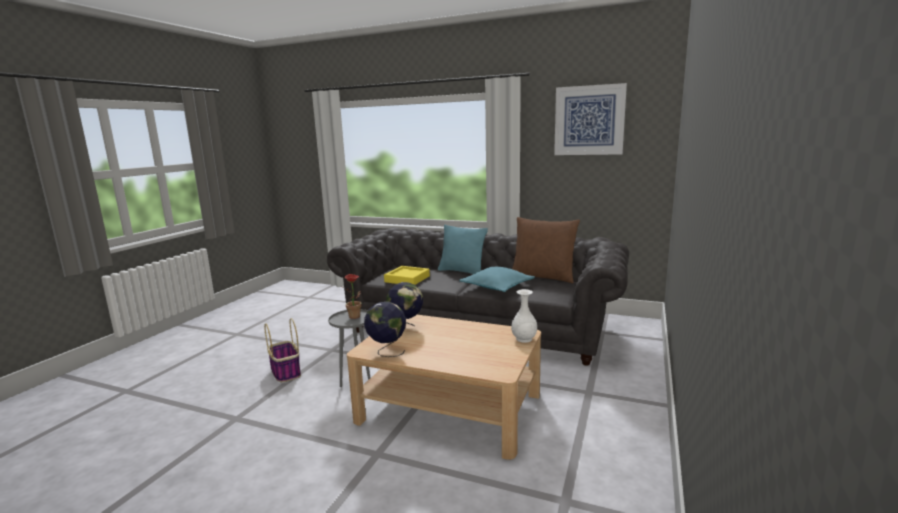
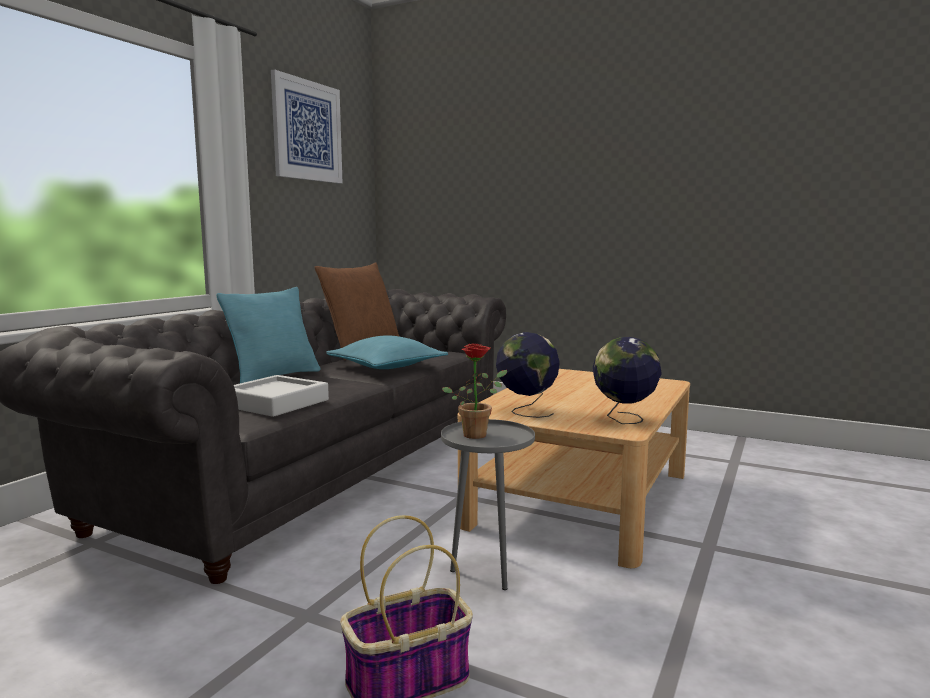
camera: 85 degrees left, 5 degrees down
yellow tray [384,266,430,285] -> grey tray [234,375,329,417]
white vase [511,289,537,343] -> none

